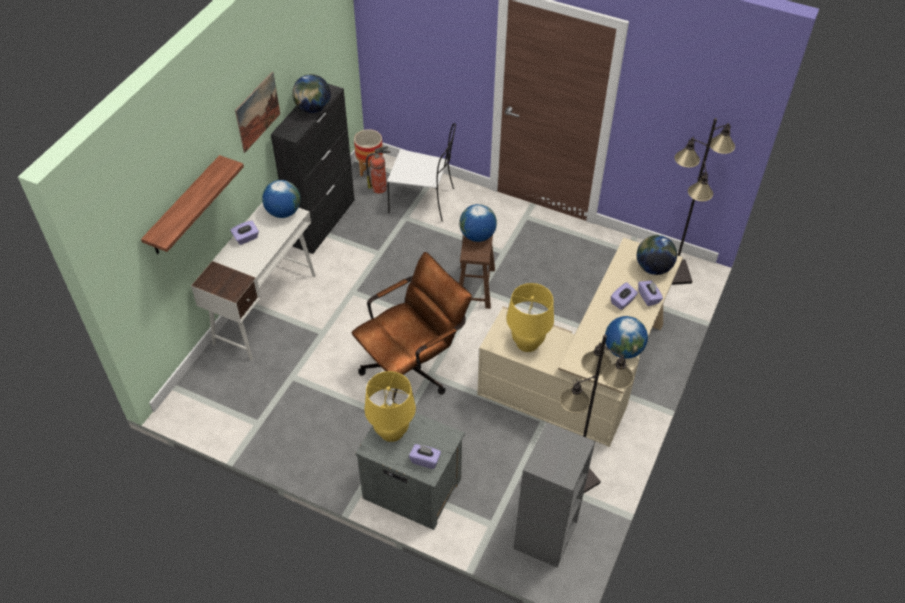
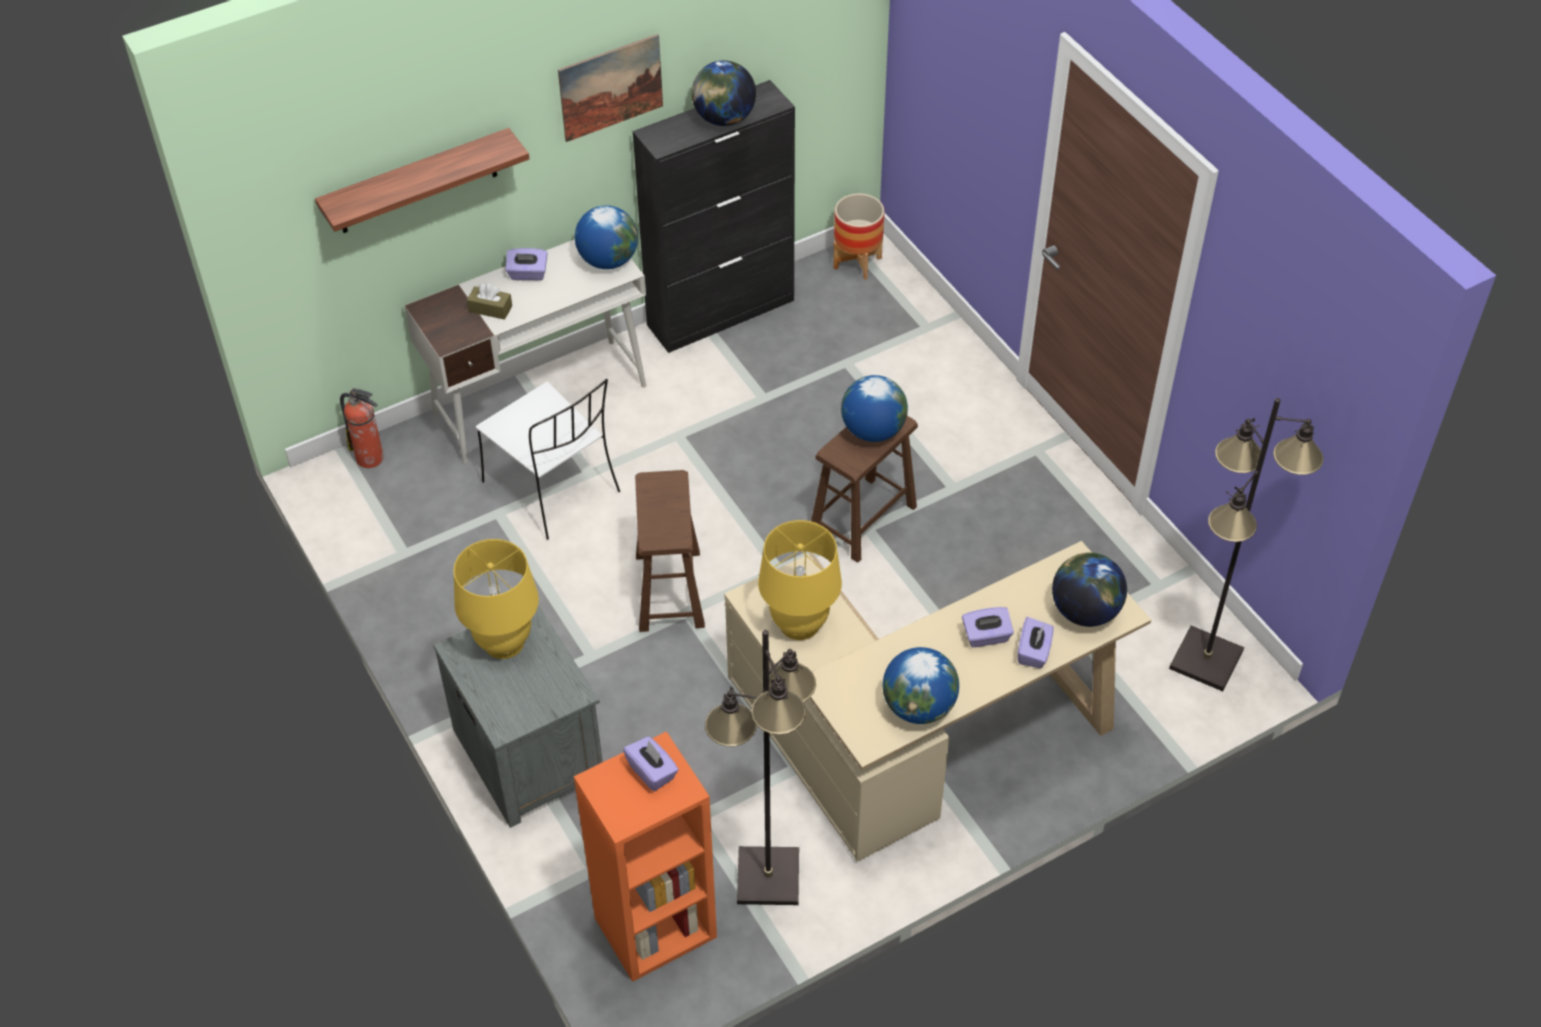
camera: 35 degrees right, 0 degrees up
brown office chair [352,252,472,403] -> brown stool [635,470,705,632]
fire extinguisher [366,146,391,194] -> fire extinguisher moved to [340,388,384,468]
white chair [387,123,456,222] -> white chair moved to [476,379,620,540]
purple tissue box [409,444,441,469] -> purple tissue box moved to [623,737,679,792]
grey bookcase [513,422,595,567] -> orange bookcase [574,731,717,982]
none -> brown tissue box [467,283,512,320]

